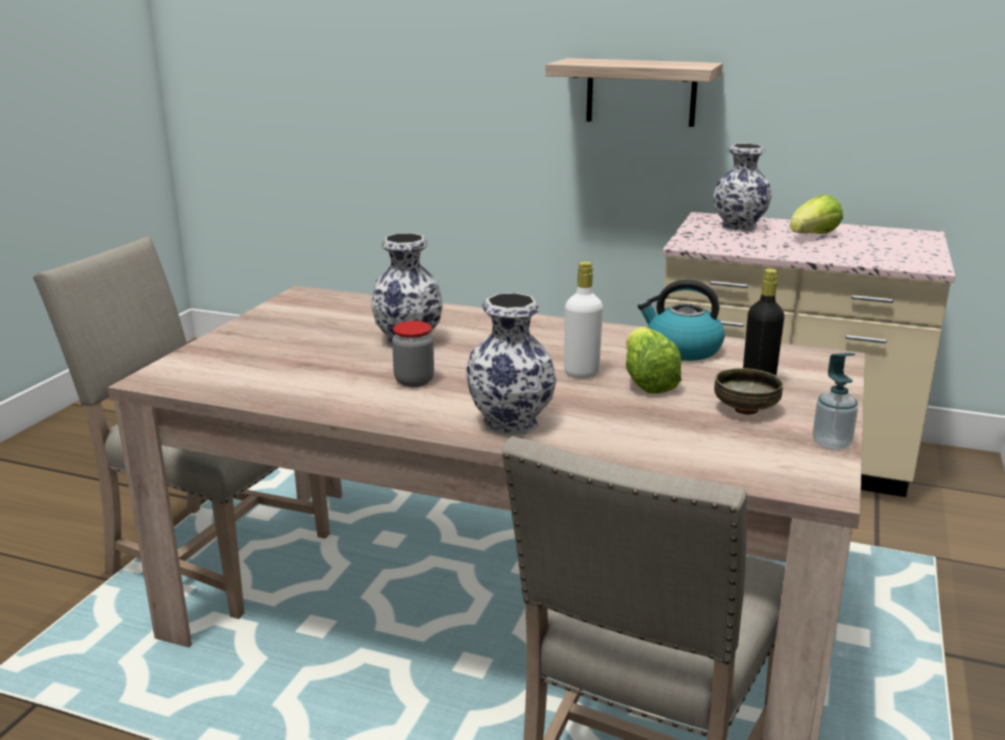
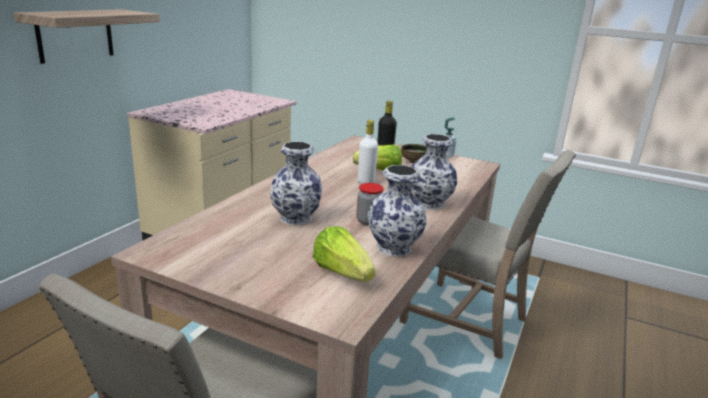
camera: 85 degrees left, 0 degrees up
kettle [638,280,725,361] -> none
vase [713,144,772,232] -> vase moved to [368,165,427,257]
lettuce [790,194,843,234] -> lettuce moved to [313,227,376,282]

